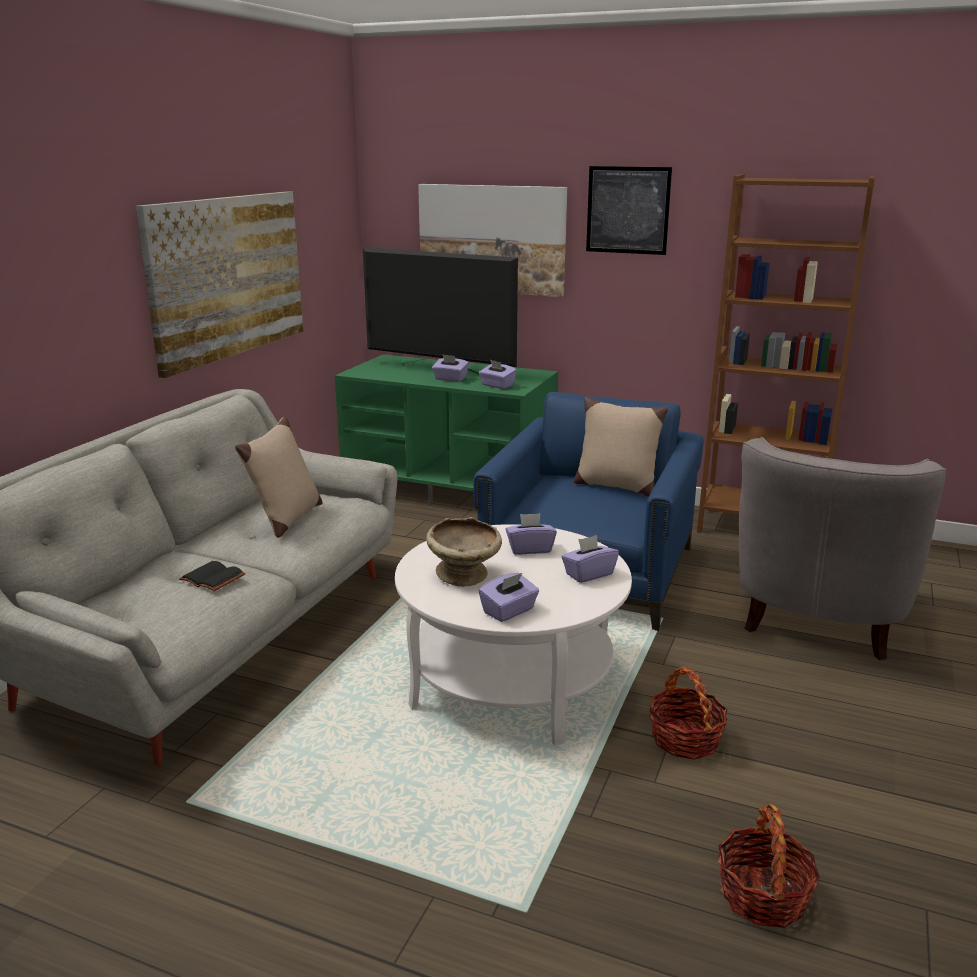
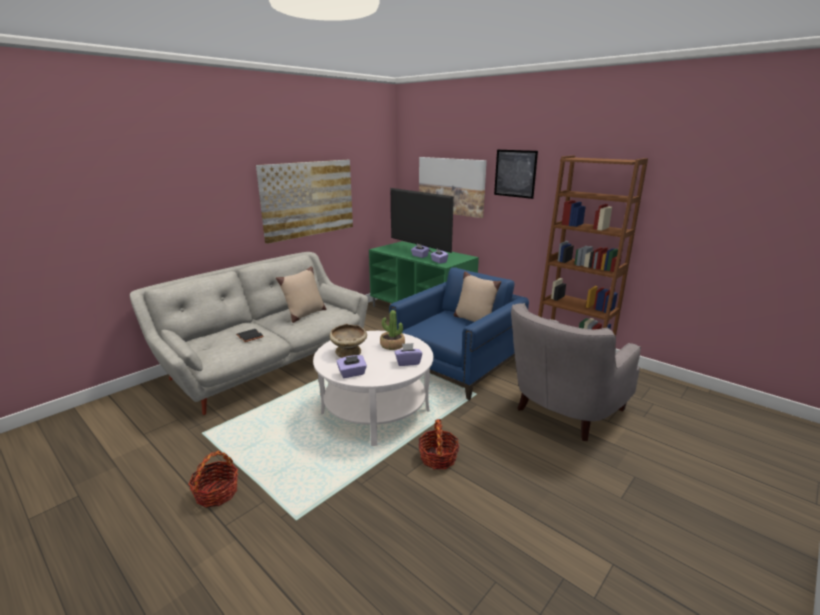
camera: 20 degrees right, 0 degrees up
purple tissue box [506,513,557,555] -> potted plant [380,310,405,350]
basket [718,804,820,928] -> basket moved to [188,451,238,508]

